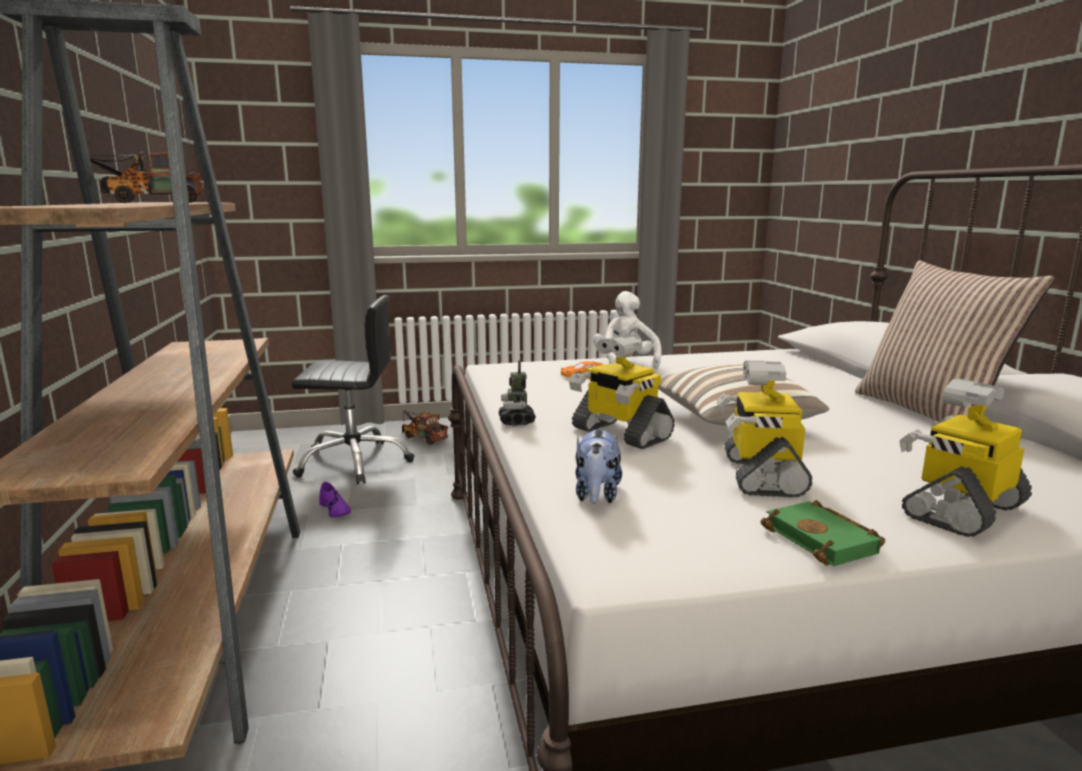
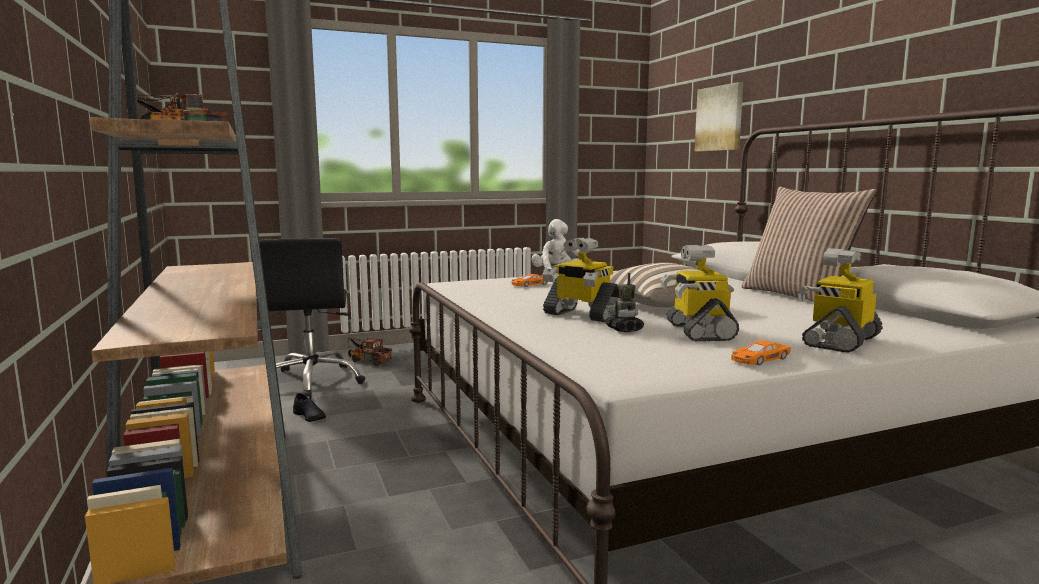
camera: 10 degrees left, 5 degrees down
black office chair [292,295,414,484] -> black office chair turned 90 degrees clockwise [259,238,365,399]
purple shoe [319,482,351,517] -> black shoe [293,393,326,422]
toy robot [498,360,536,426] -> toy robot moved to [605,273,644,332]
plush toy [576,428,622,504] -> none
green book [761,500,885,566] -> orange toy car [731,341,791,365]
none -> picture [695,82,743,152]

